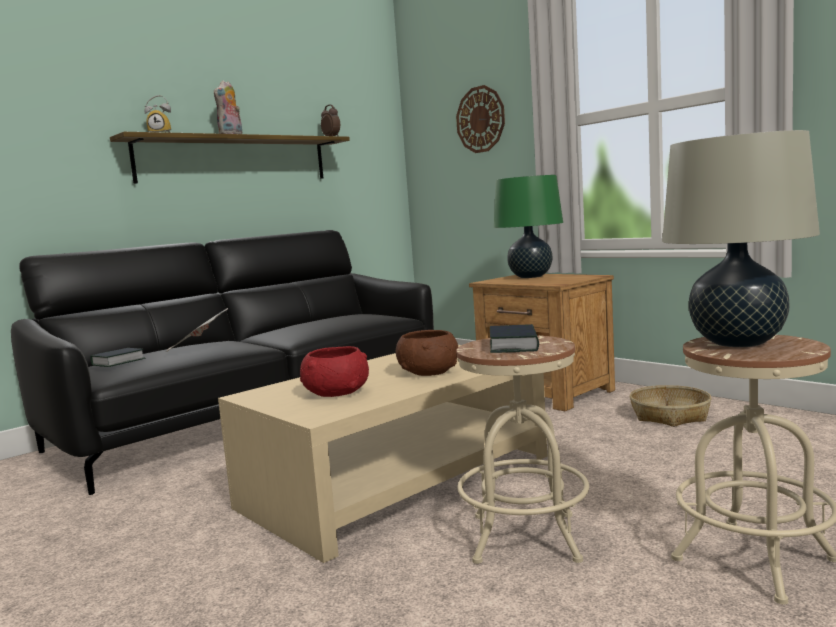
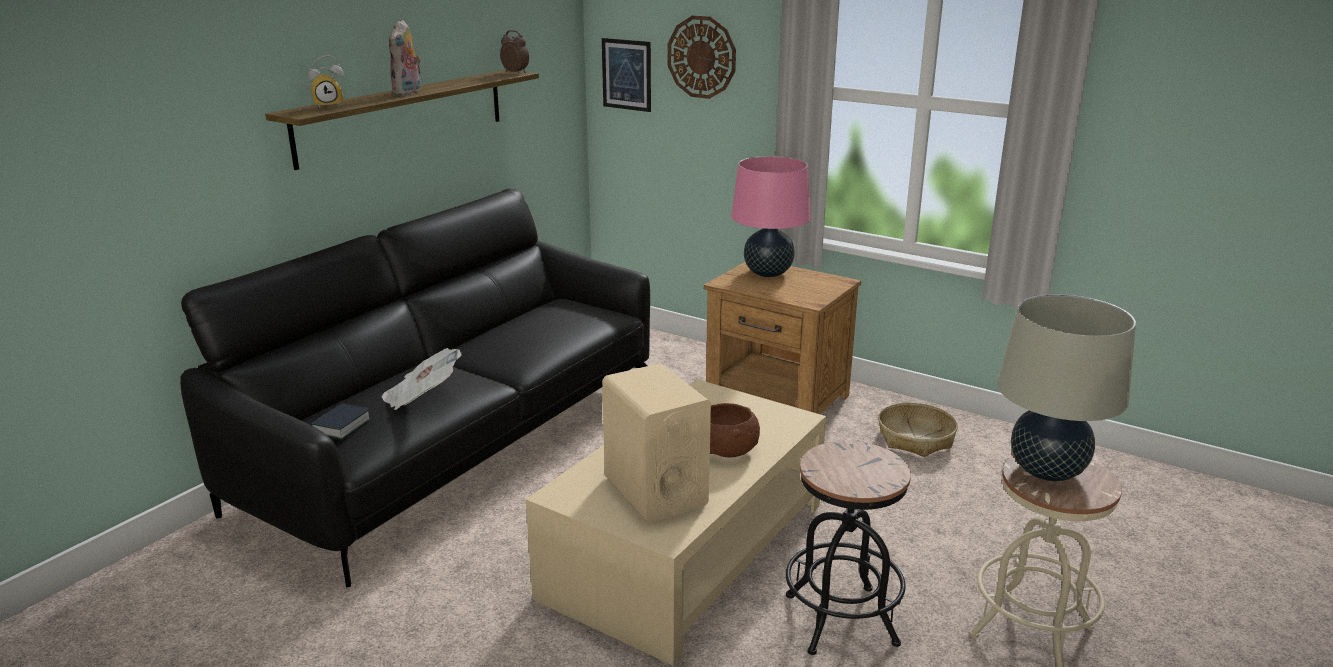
camera: 15 degrees left, 15 degrees up
red bowl [300,346,369,397] -> beige speaker [602,363,711,523]
beige stool [456,336,589,564] -> black stool [786,441,911,655]
book [490,324,539,353] -> none
green table lamp [494,175,563,278] -> pink table lamp [731,156,810,277]
none -> picture [602,38,651,112]

